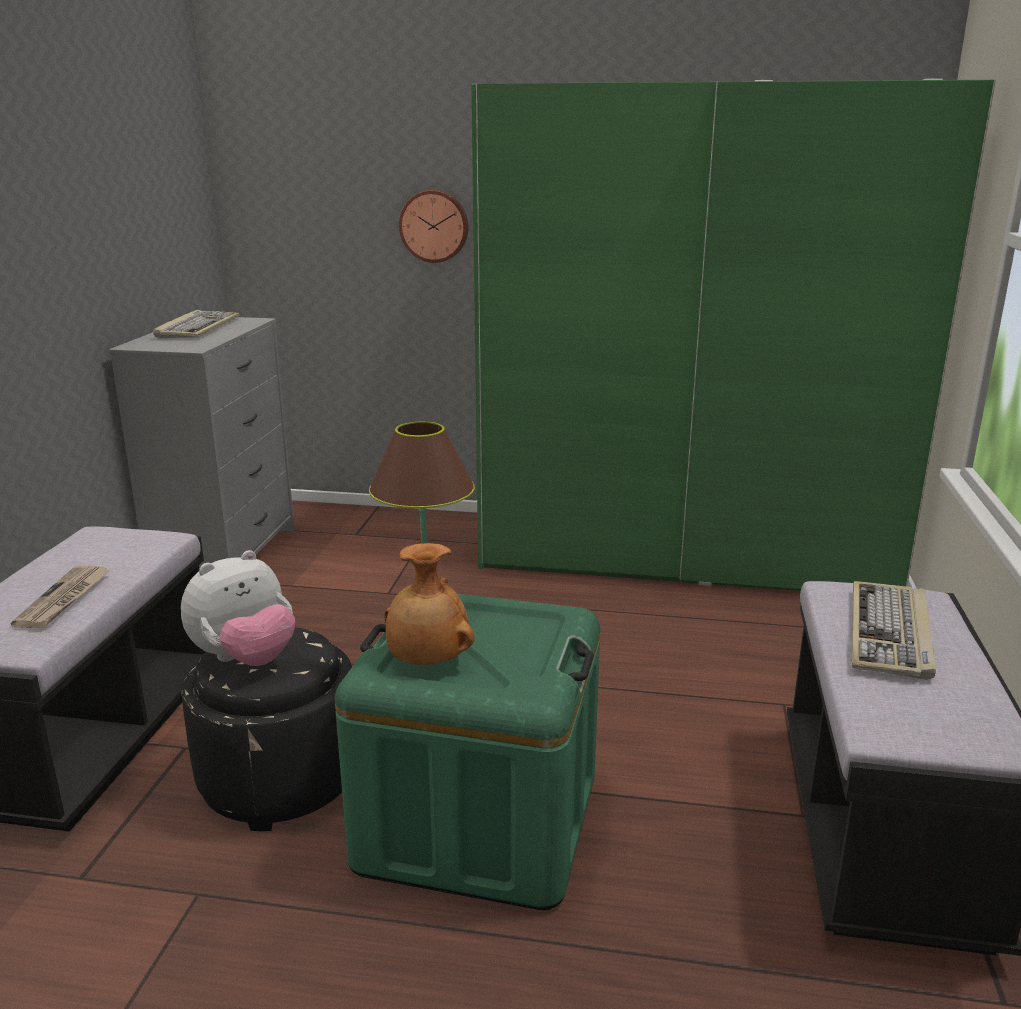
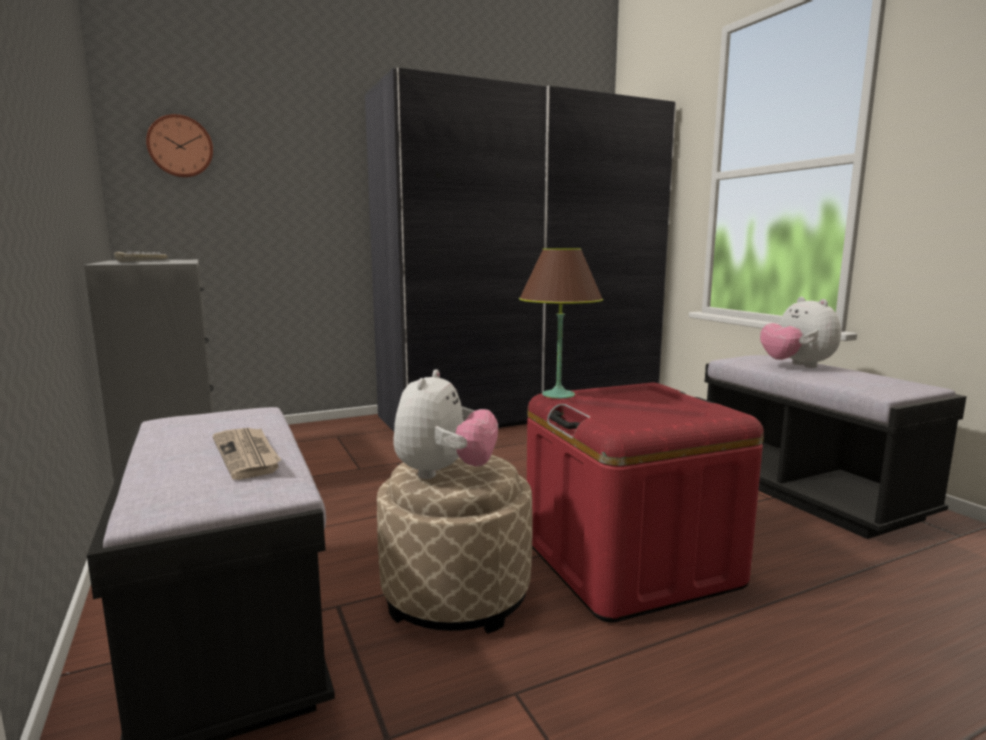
camera: 35 degrees left, 10 degrees down
black ottoman [181,627,352,831] -> beige ottoman [377,455,532,634]
green storage box [335,594,601,910] -> red storage box [527,382,764,623]
brown vase [384,543,475,665] -> none
wall clock [399,190,468,263] -> wall clock moved to [146,114,213,178]
green wardrobe [471,79,996,591] -> grey wardrobe [365,67,676,431]
keyboard [852,581,936,680] -> plush toy [760,297,841,368]

